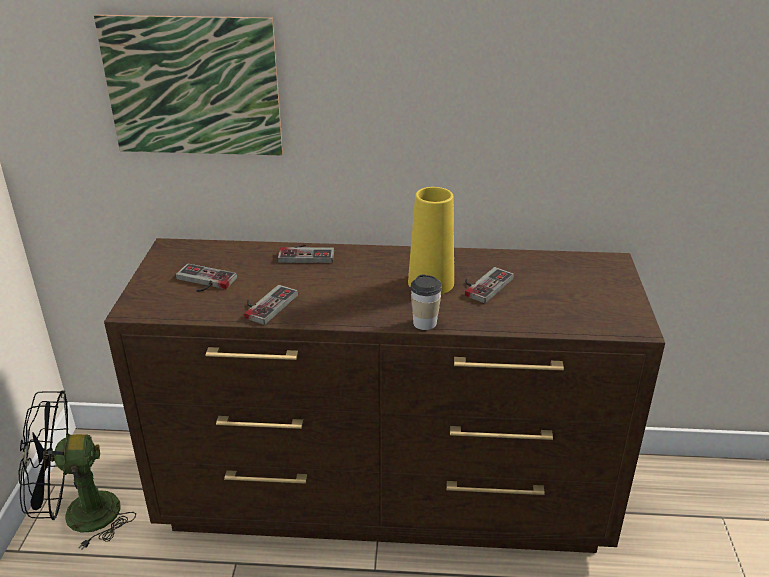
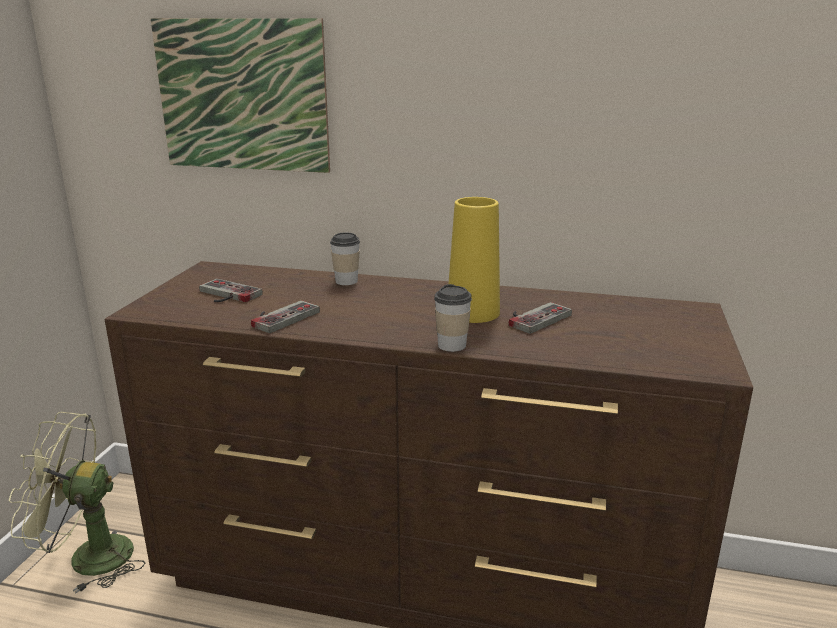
camera: 10 degrees right, 10 degrees down
black fan [19,391,136,550] -> green fan [9,412,145,593]
game controller [278,244,334,263] -> cup [330,232,360,285]

